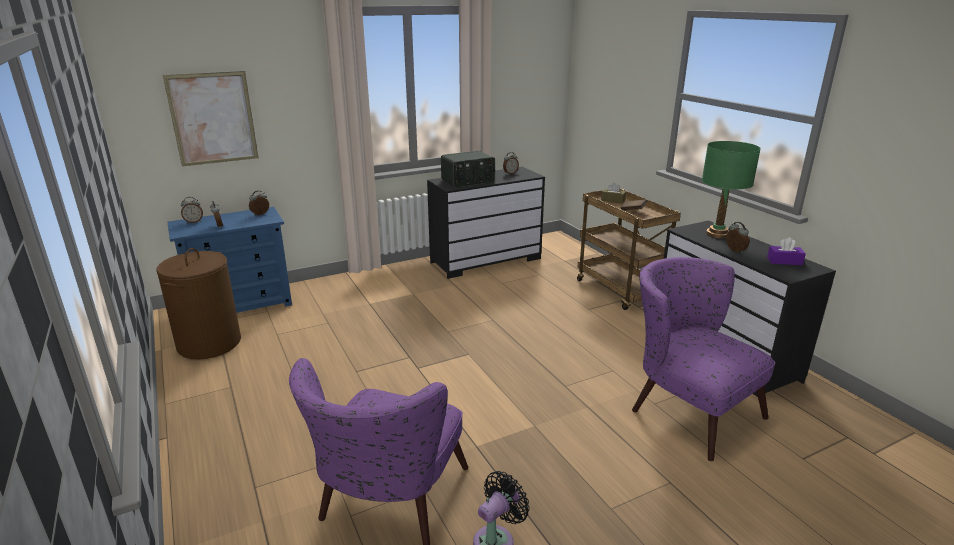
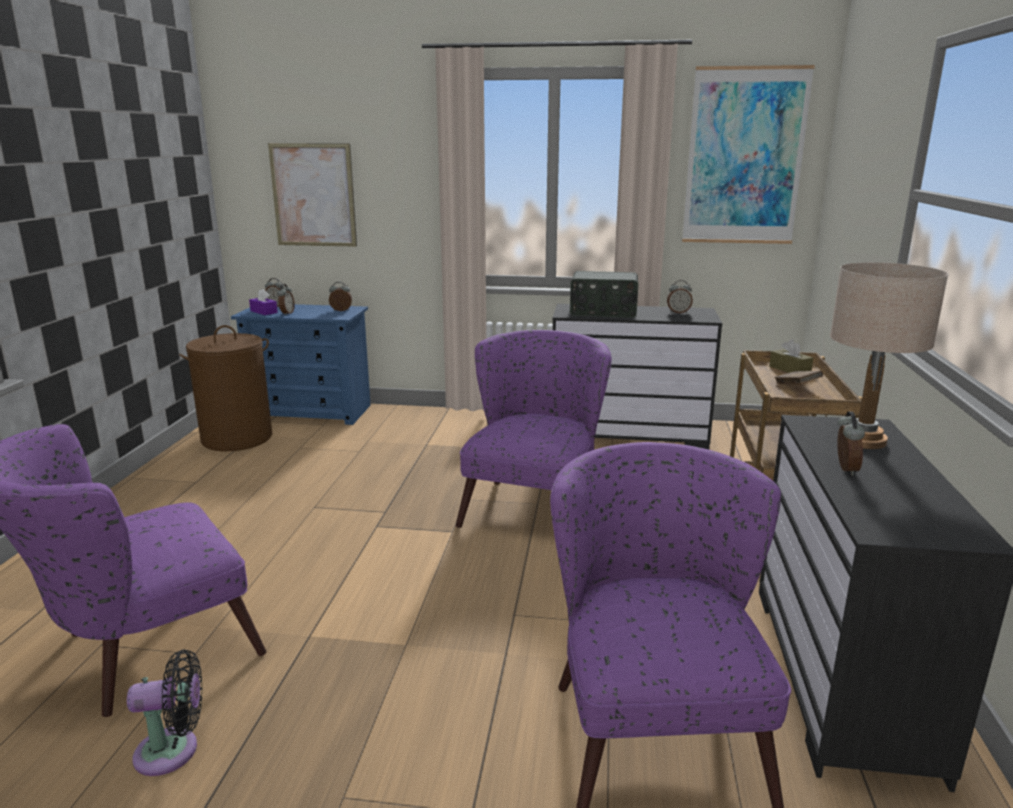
camera: 35 degrees right, 5 degrees down
green table lamp [702,141,761,239] -> beige table lamp [830,262,949,449]
purple tissue box [767,237,806,265] -> purple tissue box moved to [249,289,278,315]
none -> purple armchair [455,330,611,528]
none -> picture [682,65,815,244]

